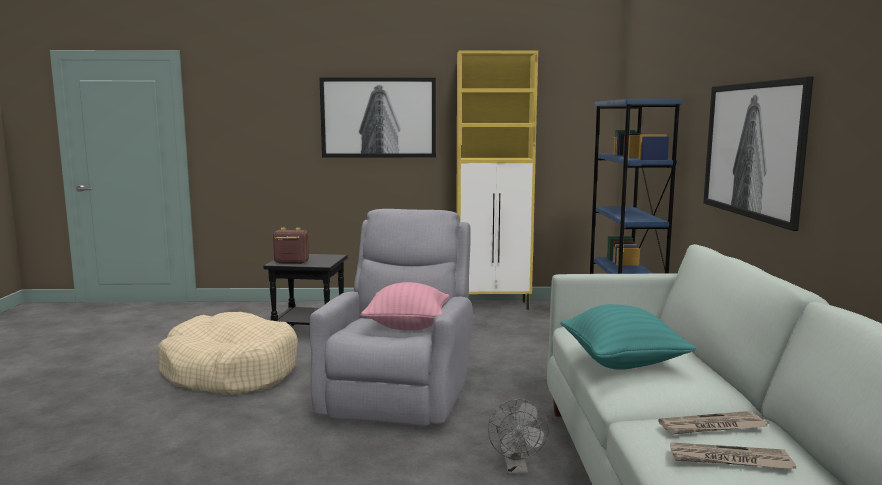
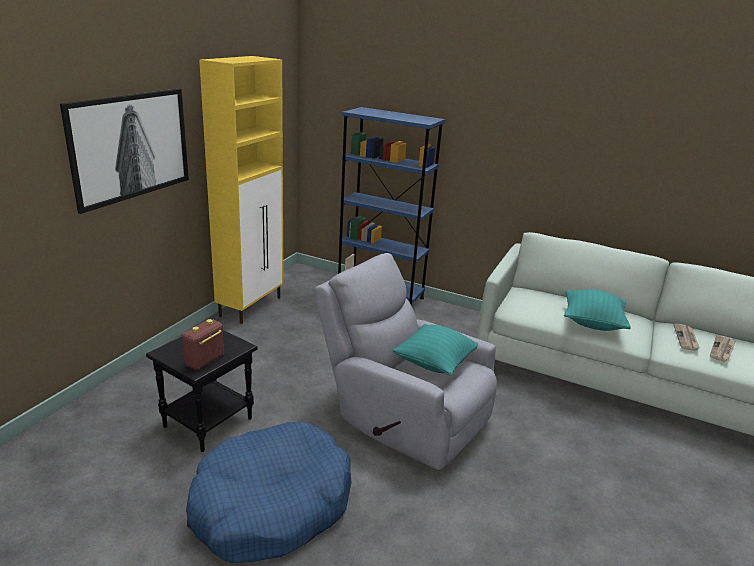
camera: 65 degrees left, 15 degrees up
beige dog bed [157,312,297,396] -> blue dog bed [186,422,352,563]
pink pillow [361,282,449,331] -> turquoise pillow [392,324,478,375]
grey fan [488,399,549,475] -> none
picture [703,76,813,231] -> none

